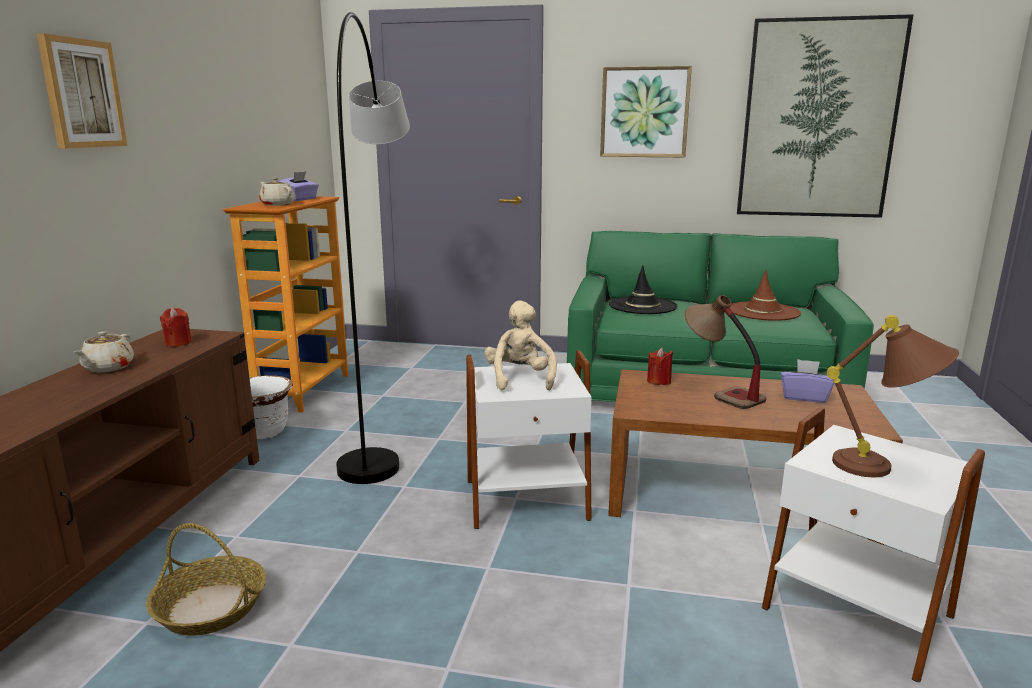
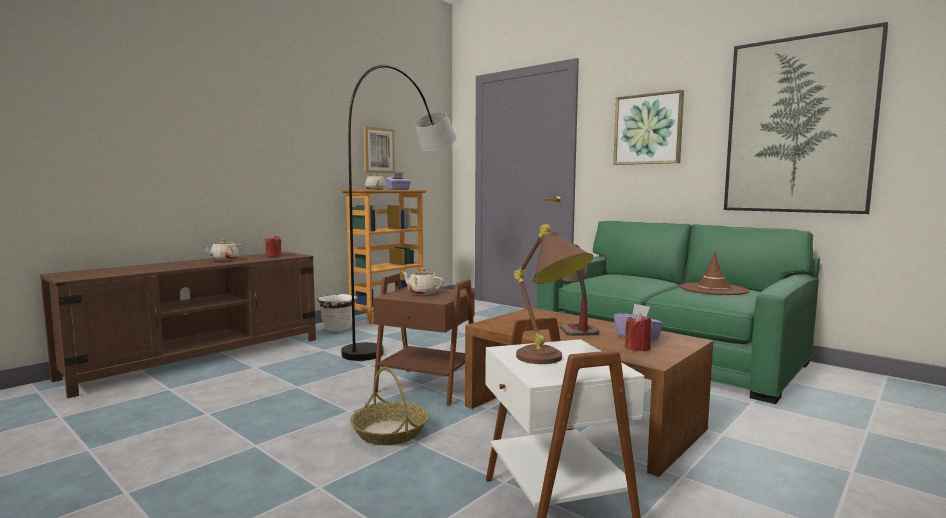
camera: 30 degrees right, 10 degrees down
picture [37,33,127,149] -> picture moved to [363,126,395,173]
basket [146,523,266,636] -> basket moved to [350,366,429,445]
white side table [466,350,592,529] -> brown side table [373,273,475,406]
beige plush toy [484,300,557,390] -> beige teapot [401,268,444,295]
black hat [609,265,678,314] -> none
red candle [647,348,673,385] -> red candle moved to [625,313,652,351]

